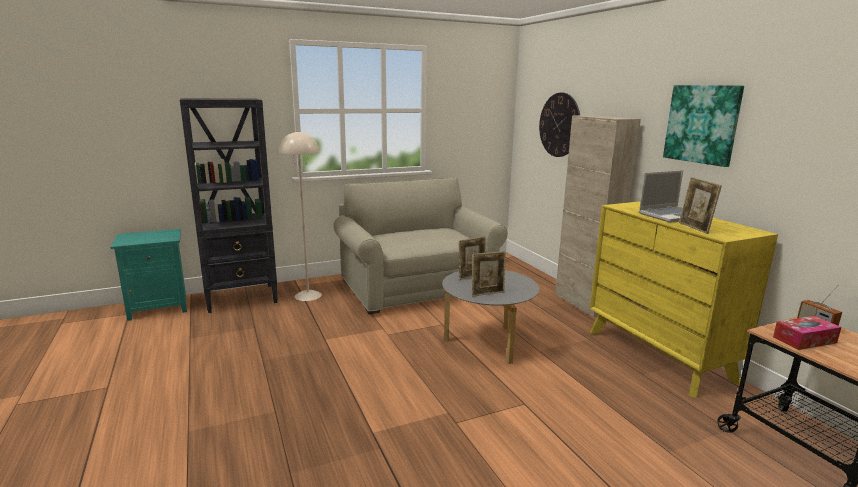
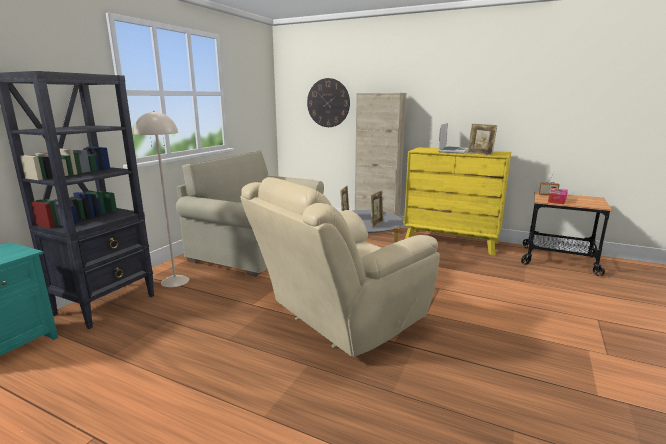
camera: 40 degrees left, 0 degrees up
picture [663,85,744,167] -> none
none -> beige armchair [240,177,440,357]

